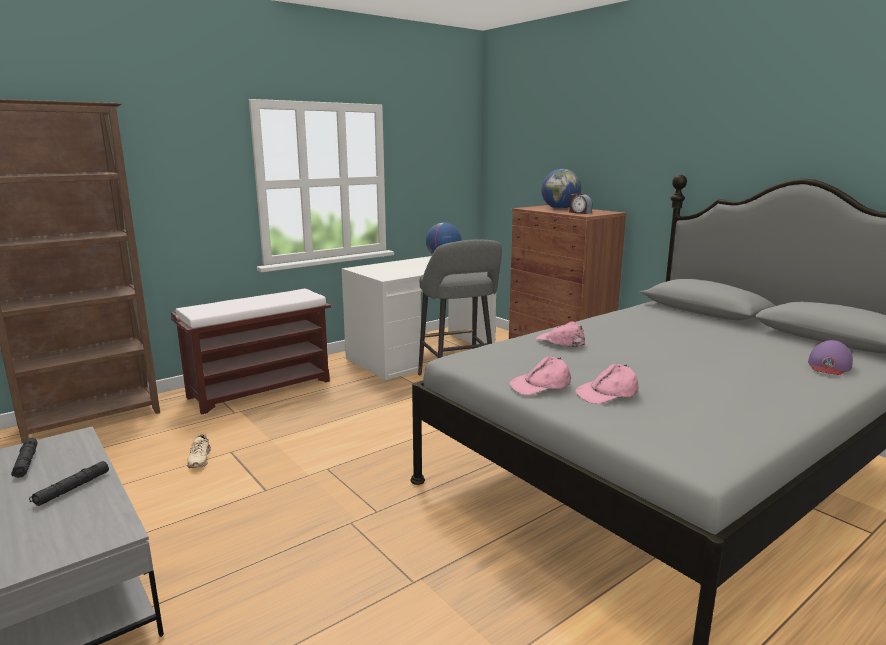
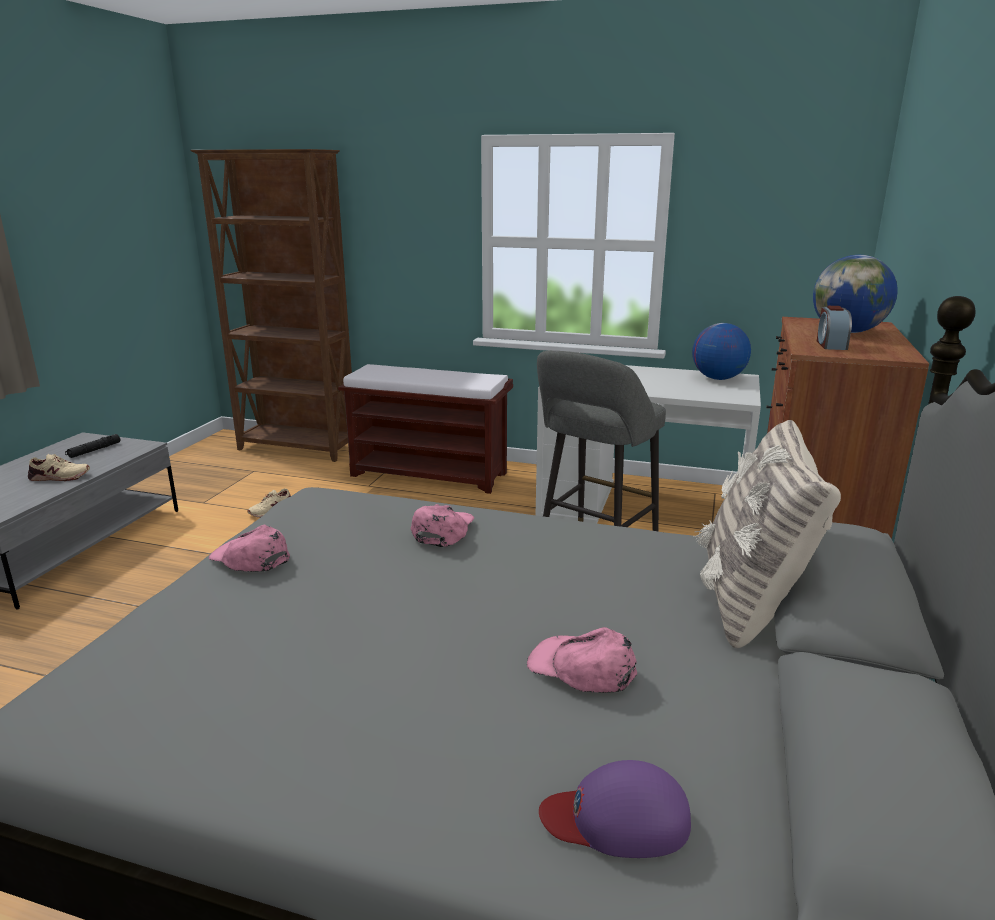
camera: 55 degrees right, 5 degrees up
black flashlight [29,461,109,506] -> beige shoe [28,454,90,481]
pink cap [575,364,639,404] -> pink cap moved to [527,627,637,693]
none -> beige pillow [693,420,841,648]

